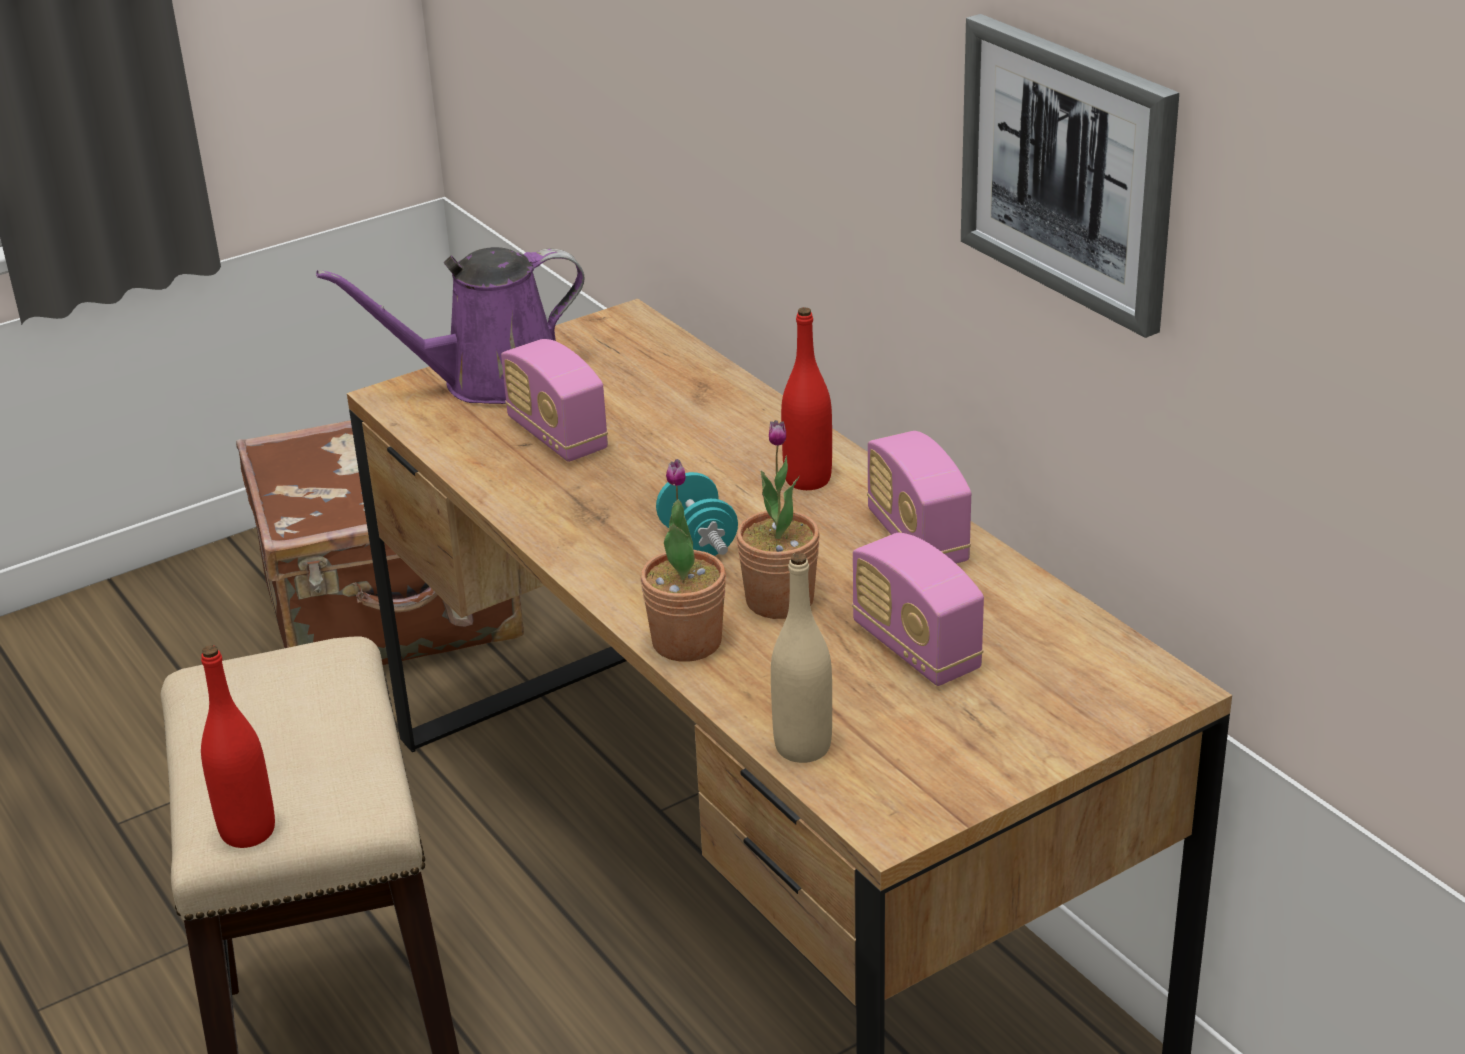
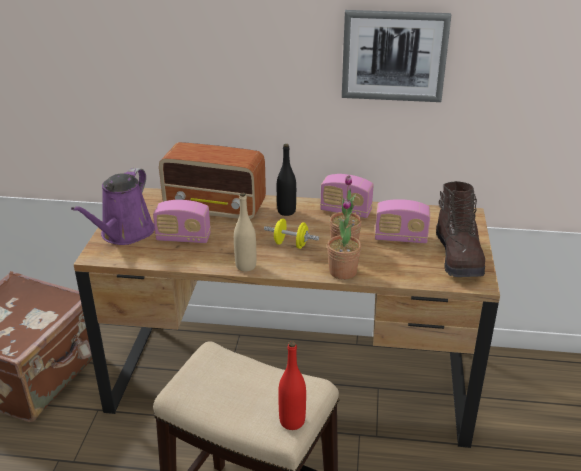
camera: 50 degrees left, 0 degrees up
turquoise dumbbell [656,472,738,556] -> yellow dumbbell [264,219,319,249]
beige bottle [771,553,832,763] -> beige bottle moved to [234,193,256,272]
red bottle [781,307,832,490] -> black bottle [277,144,296,216]
none -> radio [159,142,266,219]
none -> brown boot [436,181,485,277]

